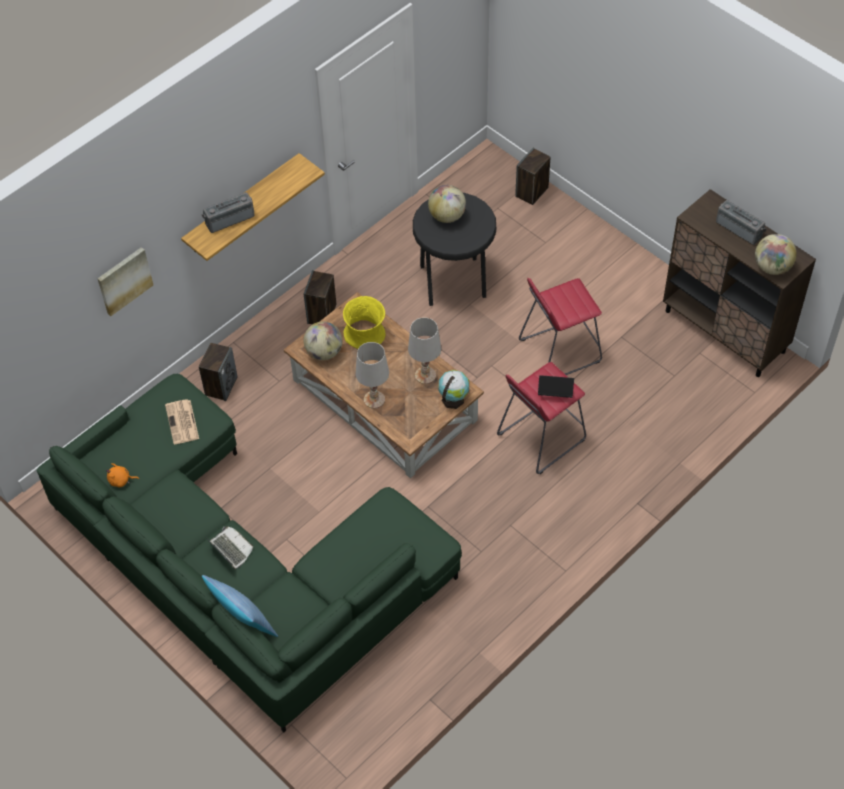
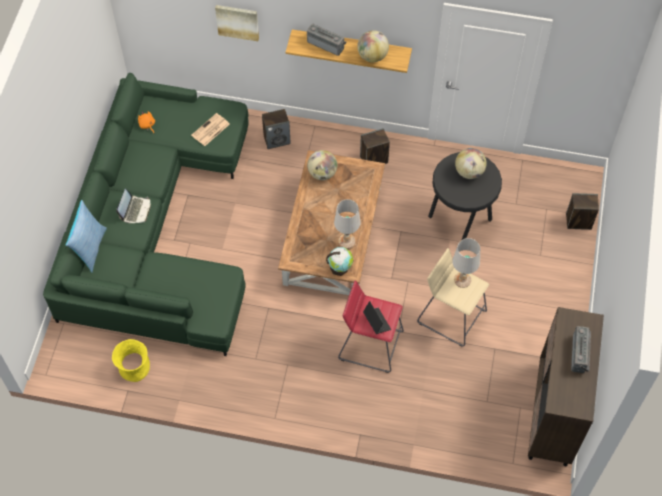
camera: 55 degrees right, 5 degrees up
yellow vase [343,296,386,349] -> yellow vase moved to [112,339,150,382]
white table lamp [356,342,389,409] -> white table lamp moved to [452,238,480,288]
red stool [519,278,602,375] -> beige stool [417,248,489,347]
globe [755,234,797,275] -> globe moved to [357,30,389,62]

